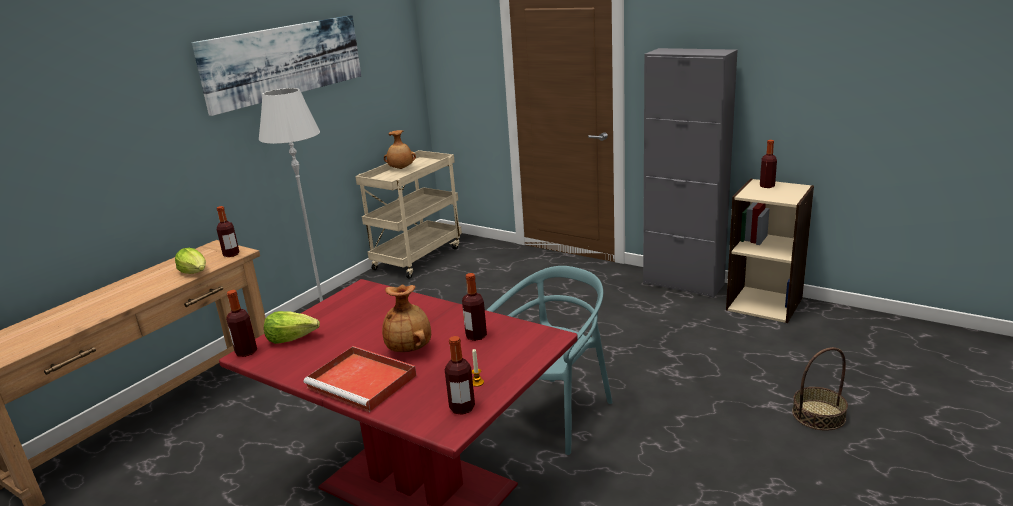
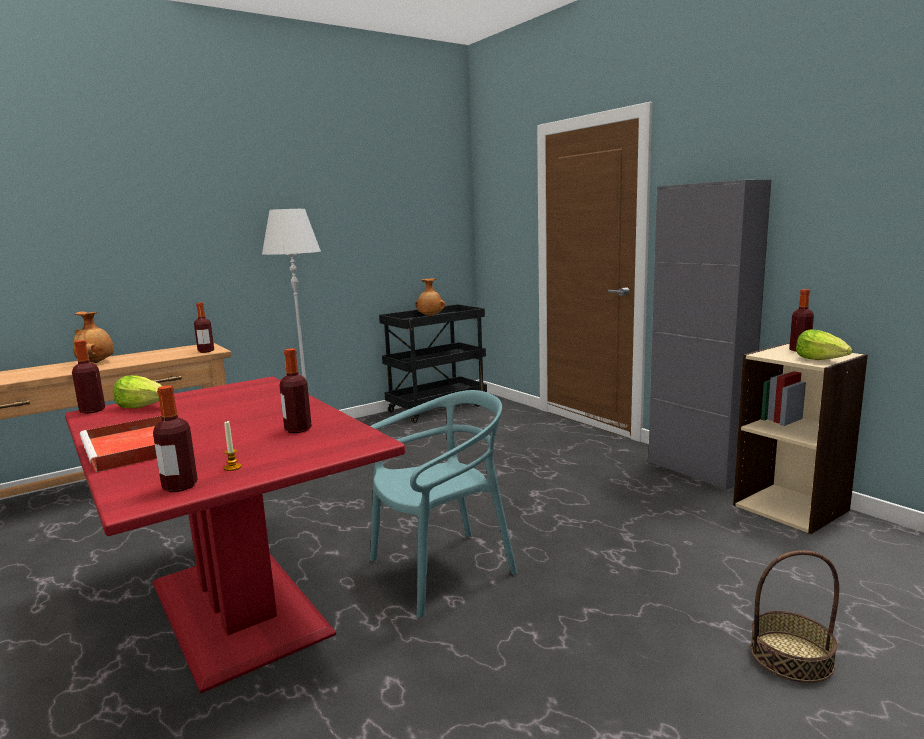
camera: 20 degrees right, 10 degrees down
lettuce [175,248,206,274] -> lettuce moved to [796,329,853,360]
picture [192,15,361,116] -> none
beige cart [355,150,462,279] -> black cart [379,304,487,423]
brown vase [382,285,431,352] -> brown vase moved to [73,311,114,363]

